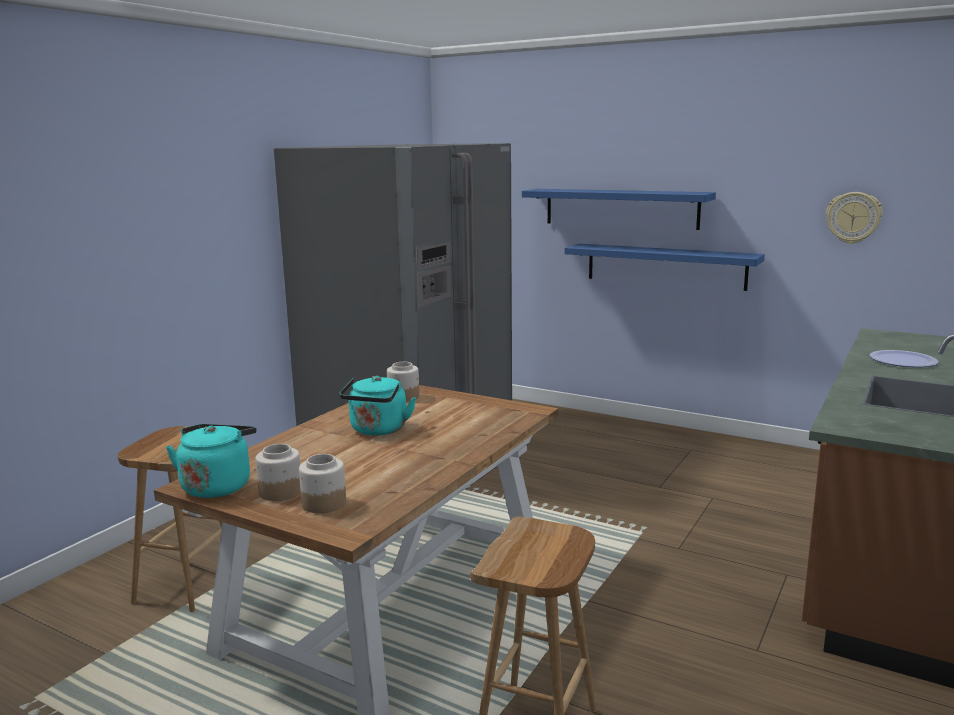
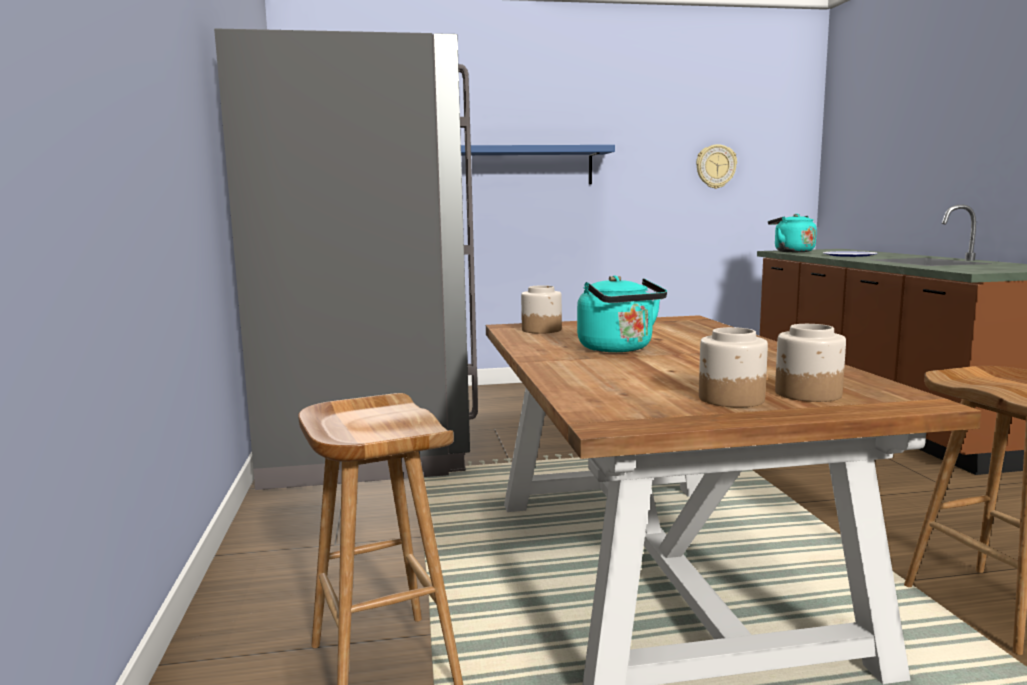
camera: 40 degrees left, 5 degrees down
turquoise kettle [166,424,257,498] -> turquoise kettle moved to [768,214,817,252]
blue shelf [565,244,765,291] -> none

